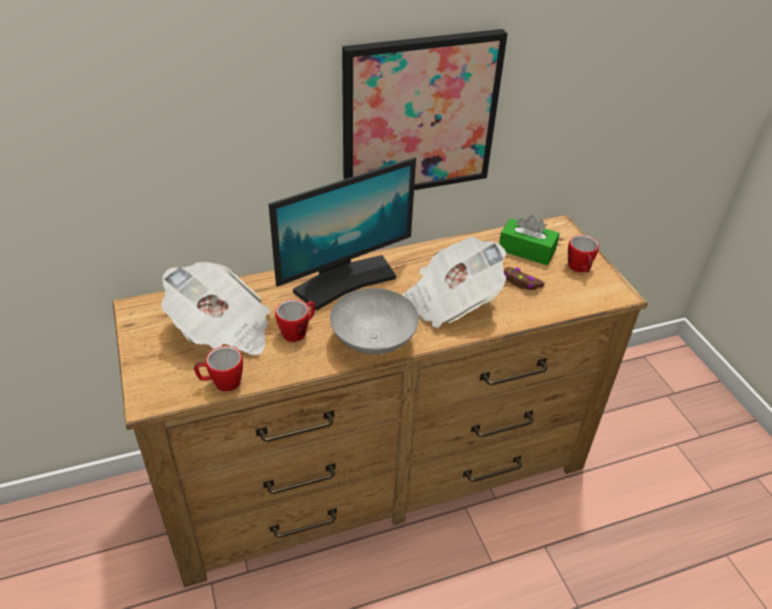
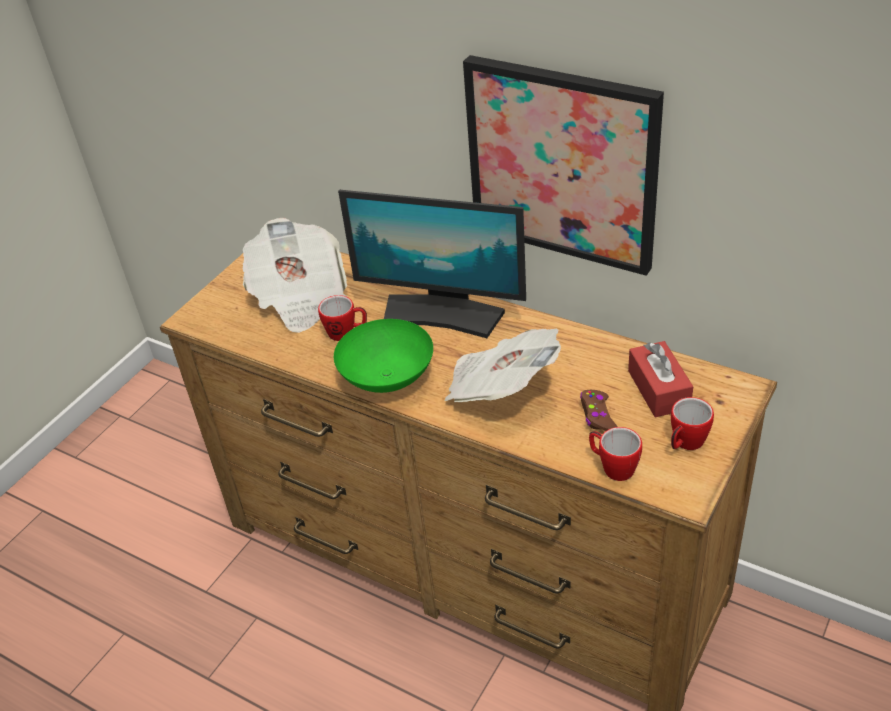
camera: 55 degrees right, 0 degrees up
mug [194,346,243,392] -> mug moved to [589,427,642,481]
grey bowl [330,288,419,354] -> green bowl [334,319,433,393]
green tissue box [499,215,560,265] -> red tissue box [628,341,693,417]

